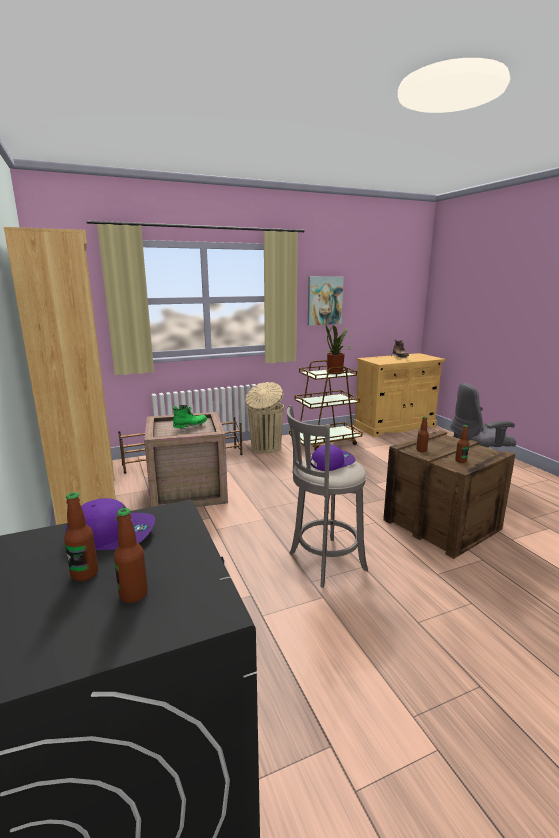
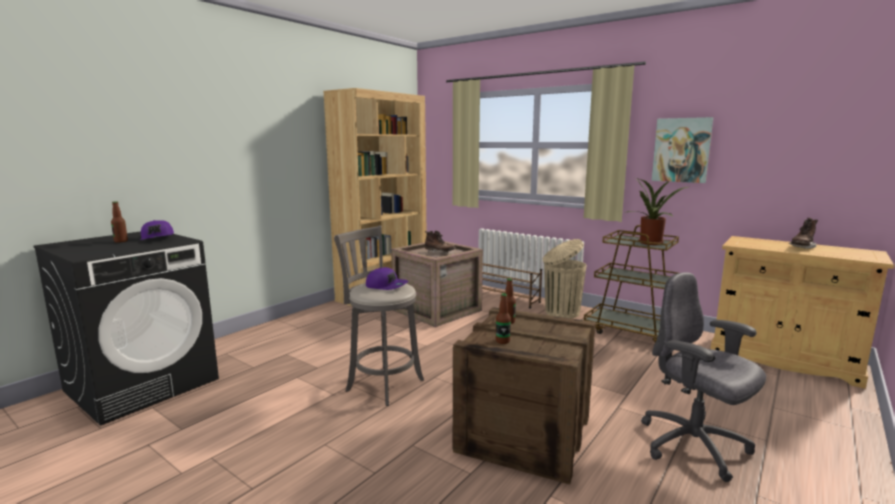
camera: 60 degrees right, 5 degrees down
bottle [114,508,148,603] -> none
green boot [173,405,207,432] -> brown boot [425,231,456,253]

